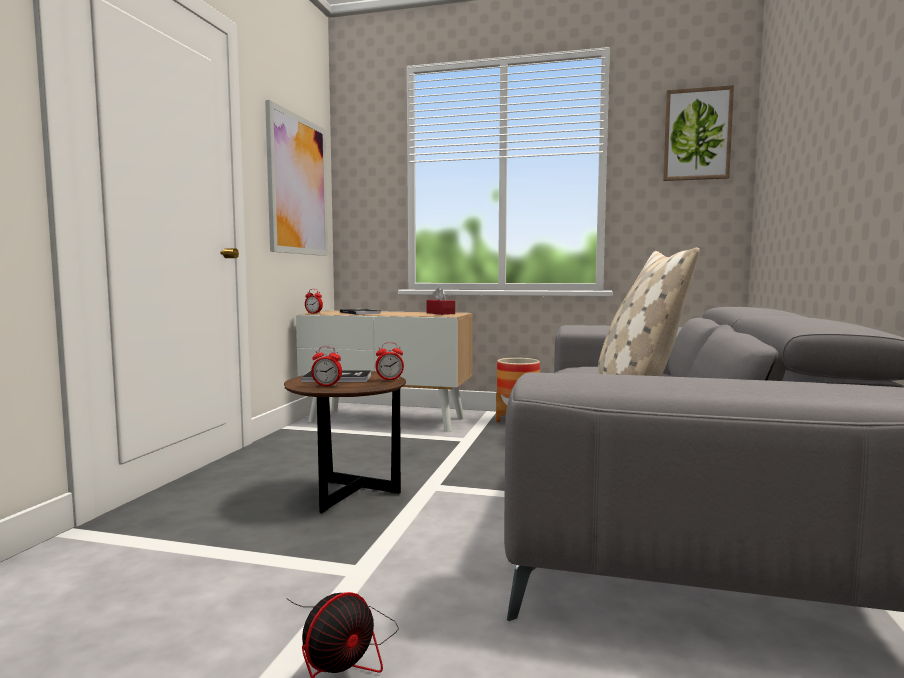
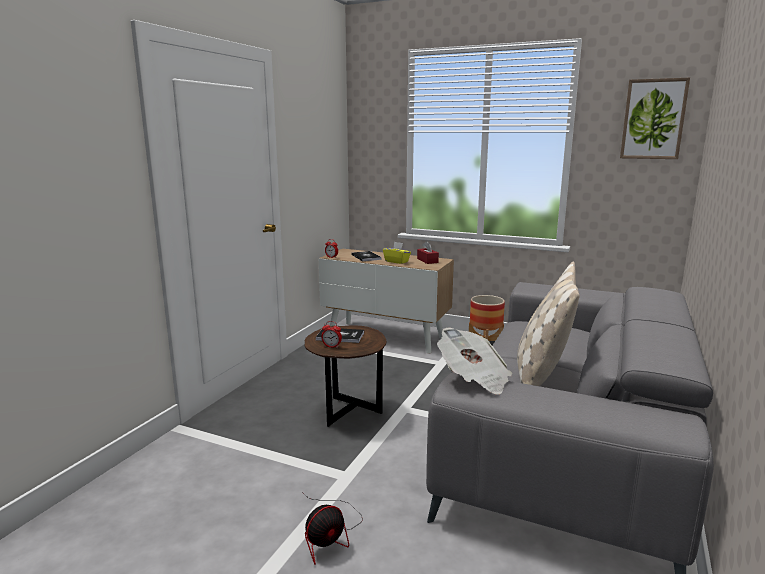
camera: 10 degrees right, 10 degrees up
picture [265,100,328,256] -> none
alarm clock [375,342,404,381] -> none
none -> yellow tissue box [383,242,411,264]
none -> newspaper [437,327,512,395]

